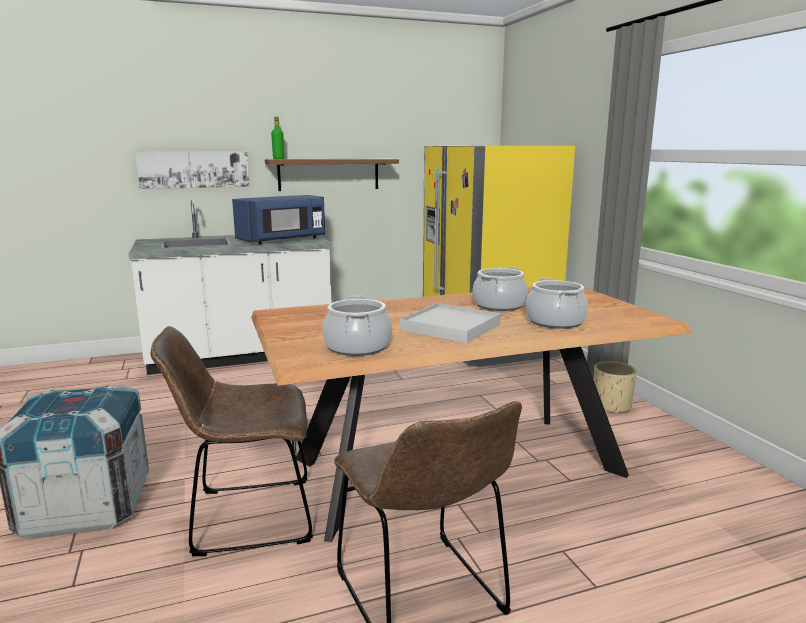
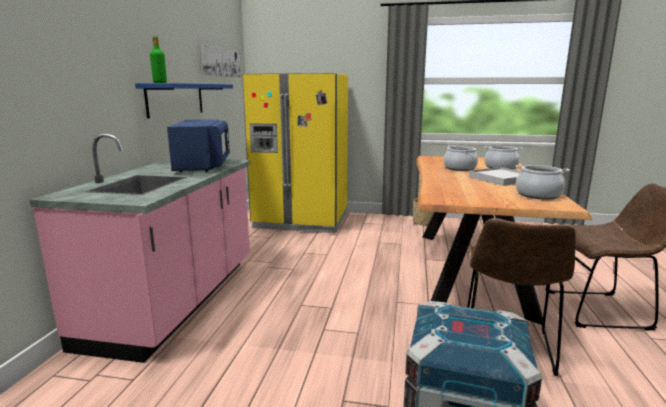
camera: 60 degrees left, 0 degrees up
white counter [129,200,332,375] -> pink counter [29,133,250,363]
picture [135,152,250,189] -> picture moved to [201,44,241,77]
brown shelf [265,159,399,191] -> blue shelf [135,83,233,119]

